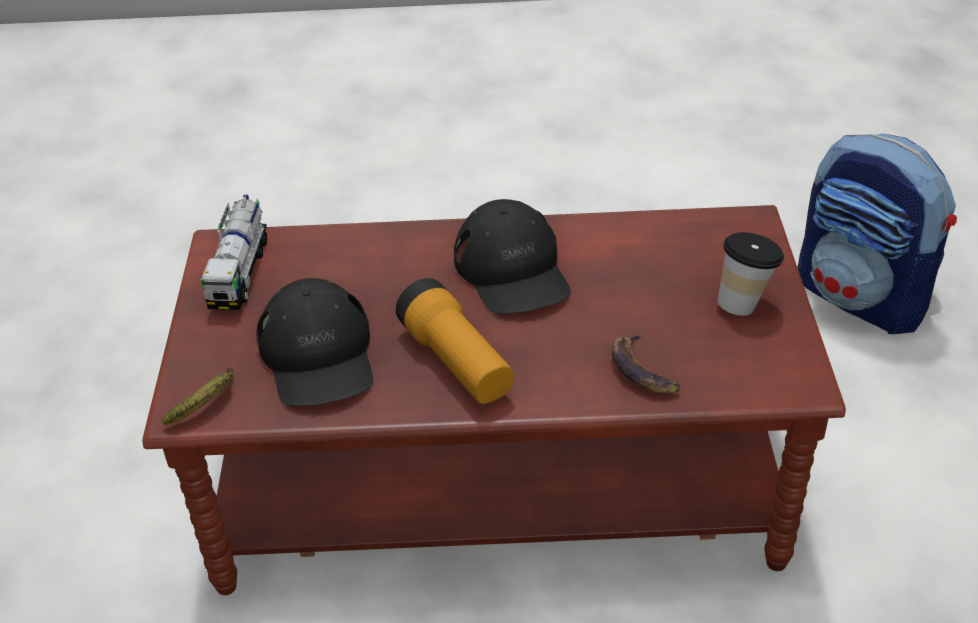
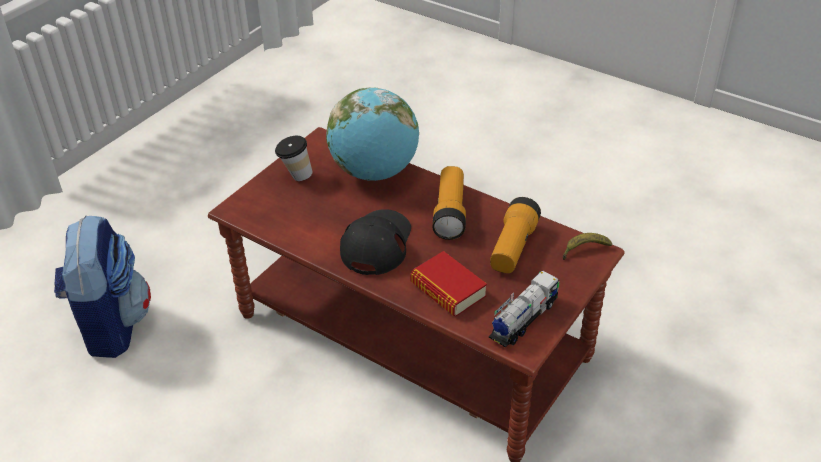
camera: 145 degrees left, 0 degrees up
black cap [257,278,373,406] -> flashlight [490,197,541,273]
banana [612,333,681,394] -> globe [326,87,419,181]
none -> book [410,251,487,316]

